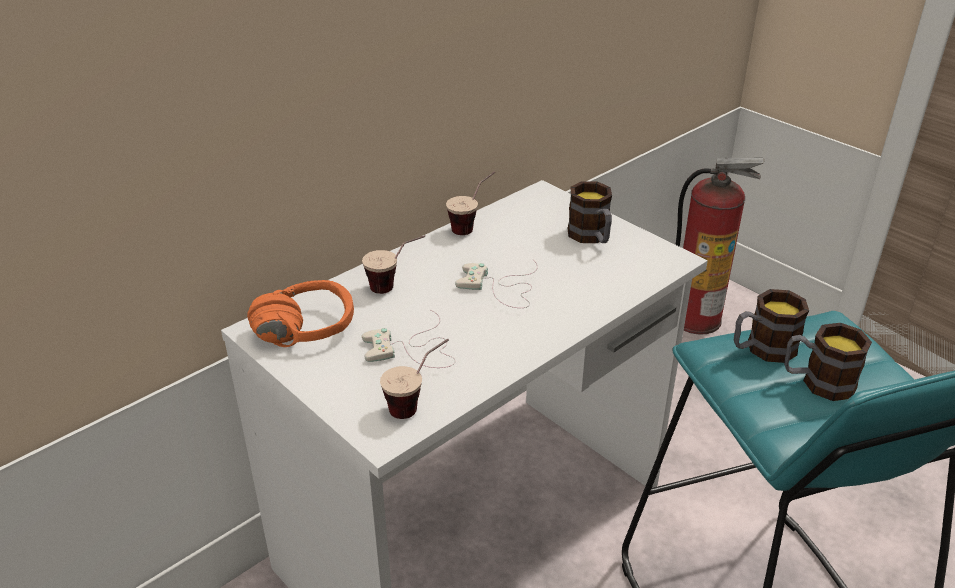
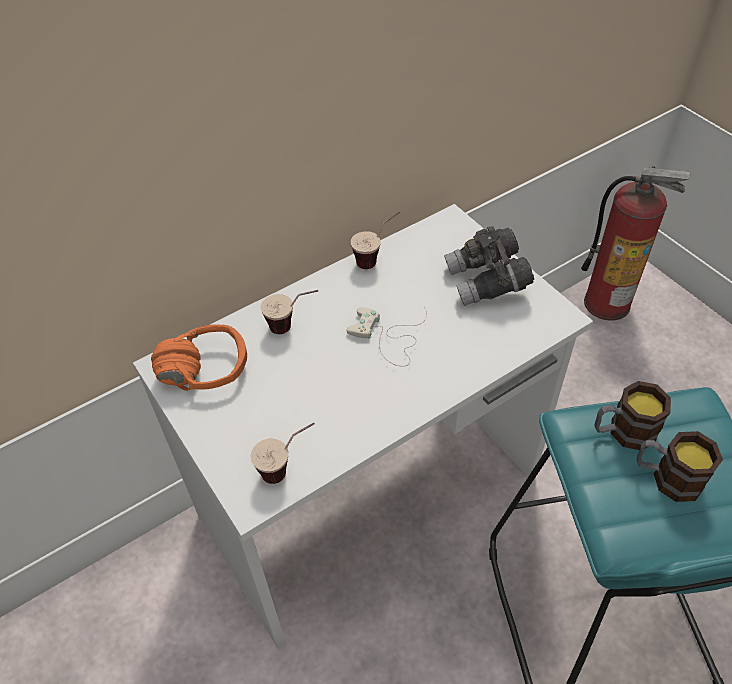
camera: 10 degrees right, 15 degrees up
white game controller [362,310,455,368] -> none
mug [568,181,612,243] -> grey binoculars [444,226,534,306]

